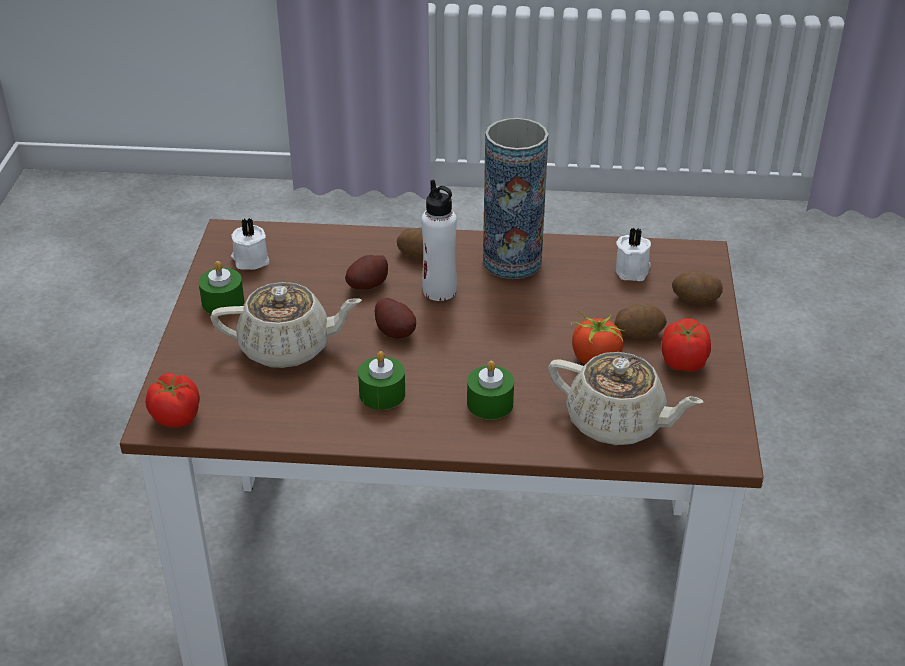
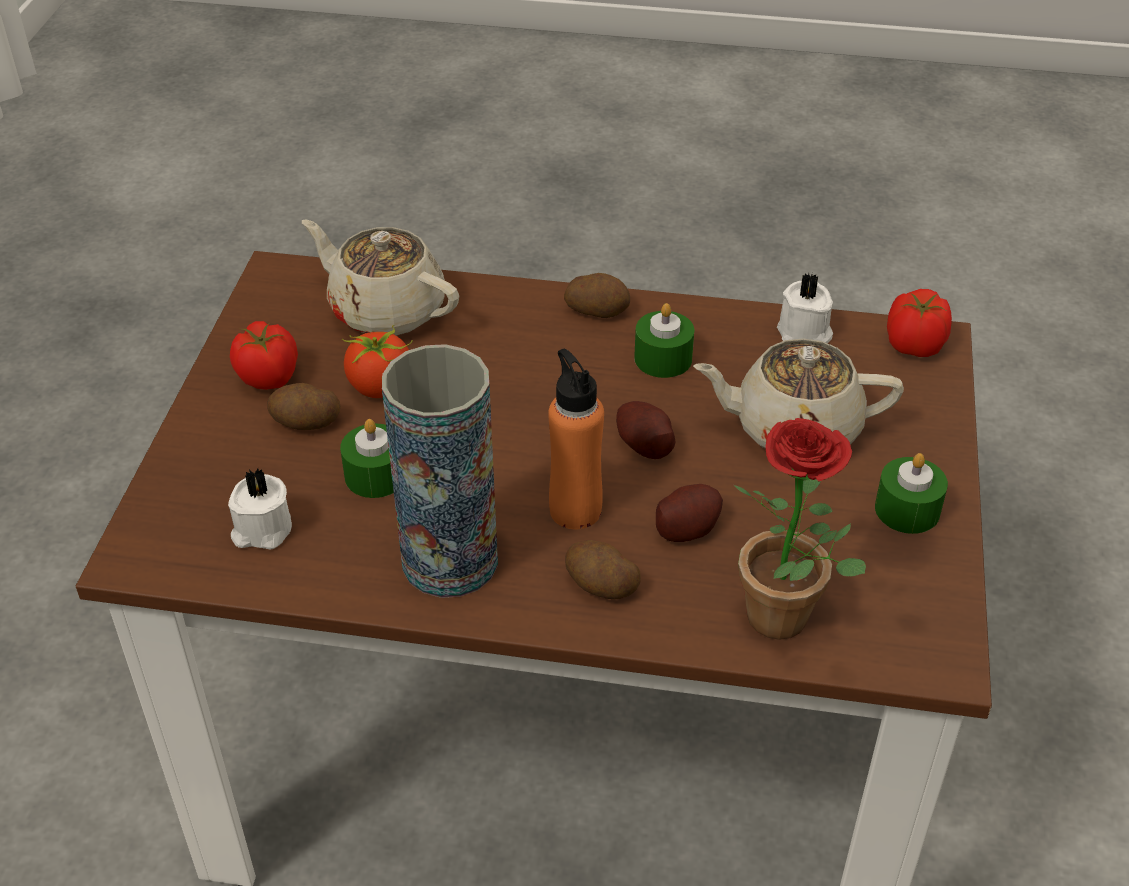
camera: 175 degrees left, 5 degrees up
white candle [231,218,270,270] -> white candle moved to [777,273,833,343]
white bottle [421,180,457,301] -> orange bottle [548,349,604,529]
green candle [467,361,514,420] -> green candle moved to [340,419,394,498]
potato [672,271,723,303] -> potato moved to [564,273,630,318]
none -> potted plant [733,418,866,640]

